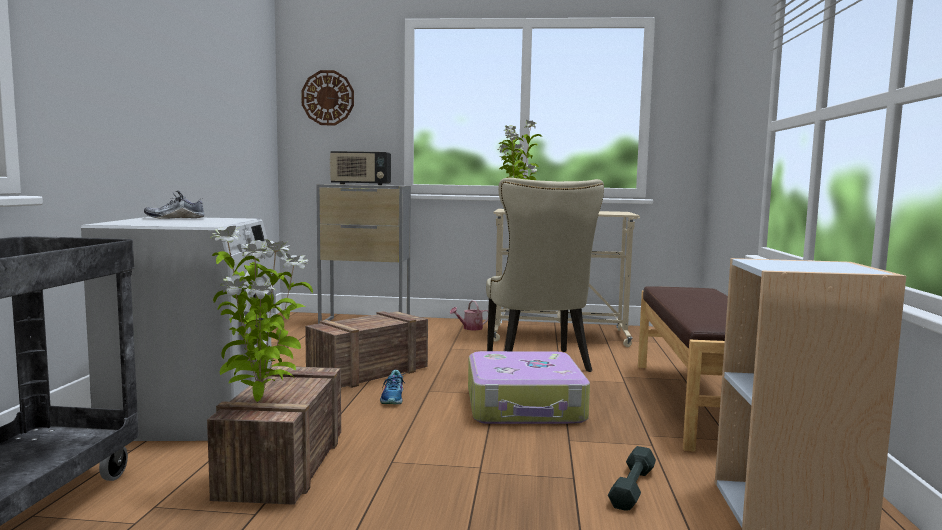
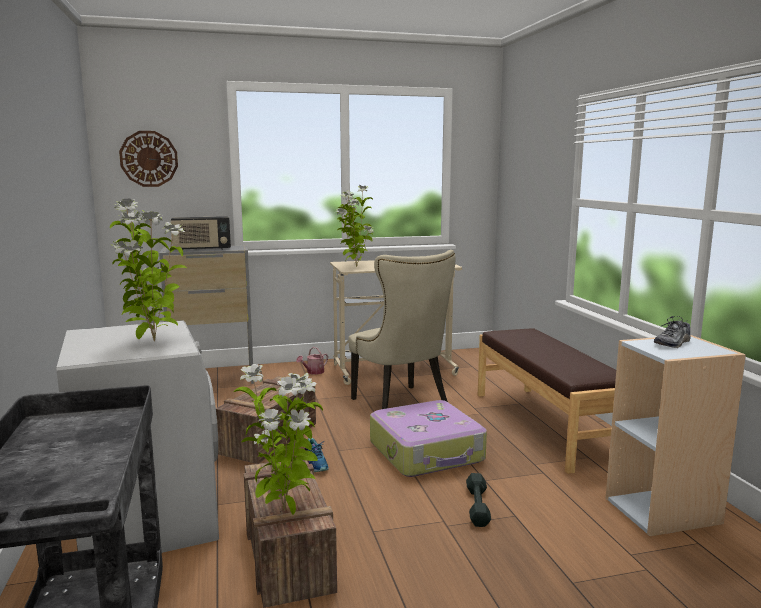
camera: 20 degrees left, 5 degrees up
shoe [144,190,205,219] -> shoe moved to [654,316,691,348]
grey dumbbell [608,446,656,511] -> grey dumbbell moved to [466,473,491,527]
none -> potted plant [110,199,187,341]

